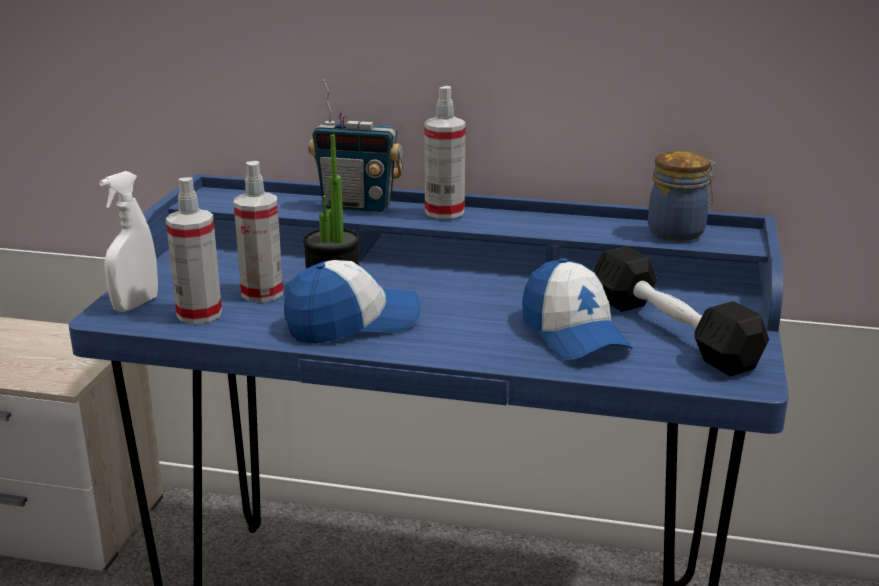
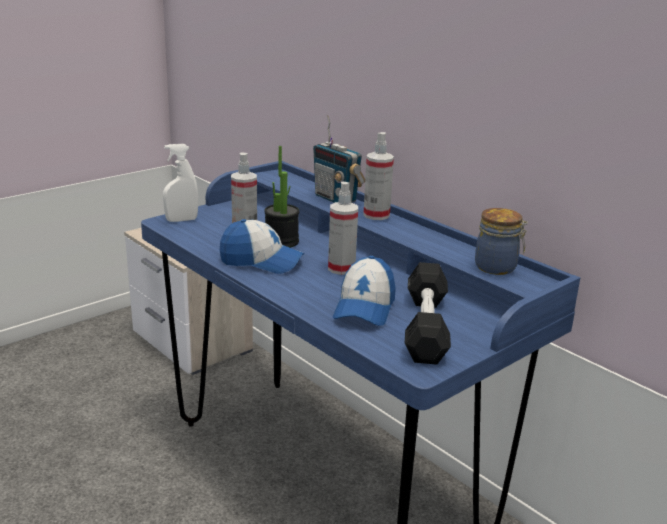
camera: 35 degrees right, 0 degrees up
spray bottle [166,177,222,324] -> spray bottle moved to [328,182,358,275]

